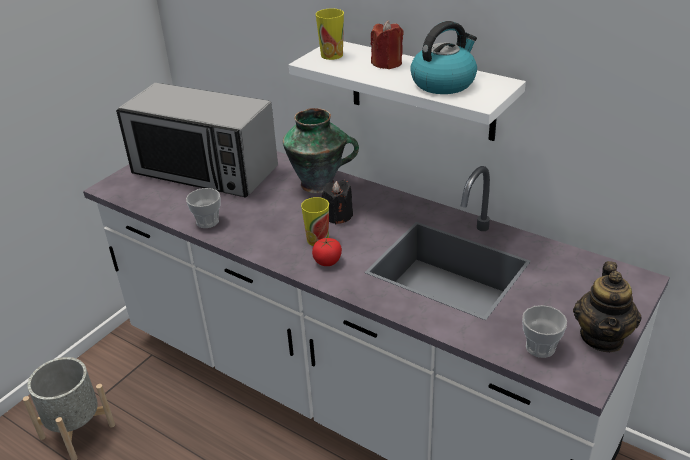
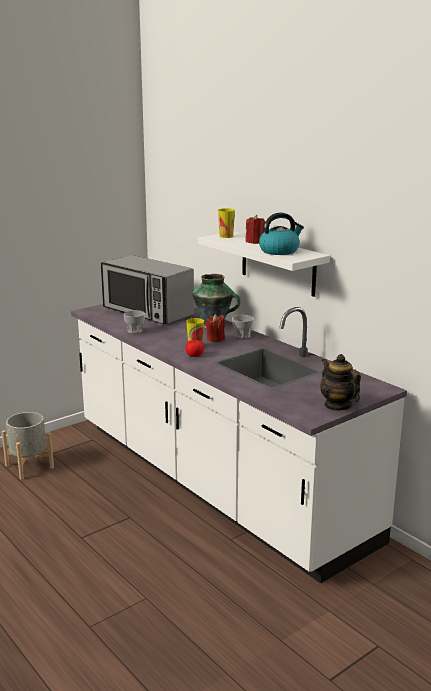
camera: 15 degrees right, 15 degrees down
black candle [322,180,353,224] -> red candle [206,314,225,342]
cup [522,305,567,358] -> cup moved to [232,315,254,339]
teapot [573,261,642,352] -> teapot turned 120 degrees clockwise [320,354,361,411]

